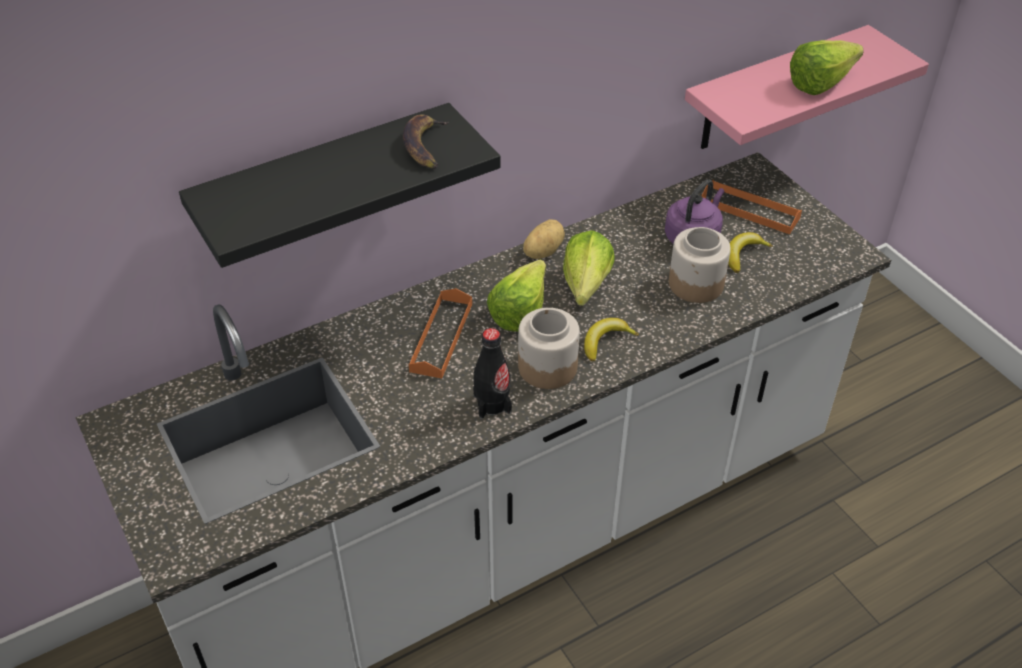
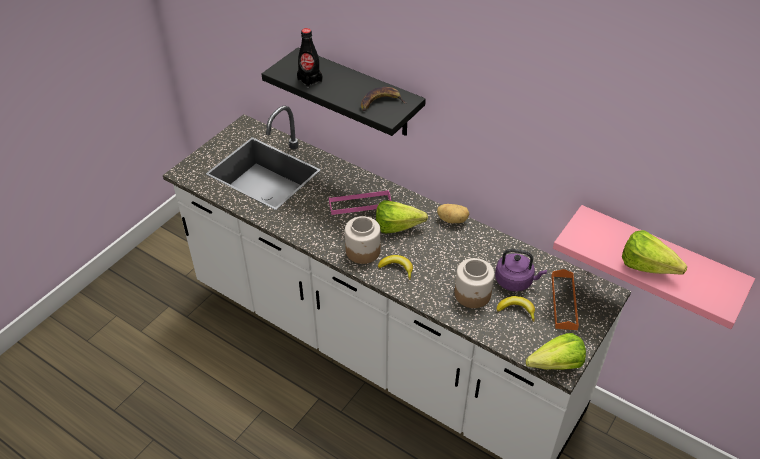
camera: 65 degrees right, 0 degrees up
orange tray [409,288,472,379] -> pink tray [329,191,391,215]
black bottle [473,328,512,419] -> black bottle moved to [297,28,323,88]
lettuce [563,230,615,306] -> lettuce moved to [526,333,586,370]

